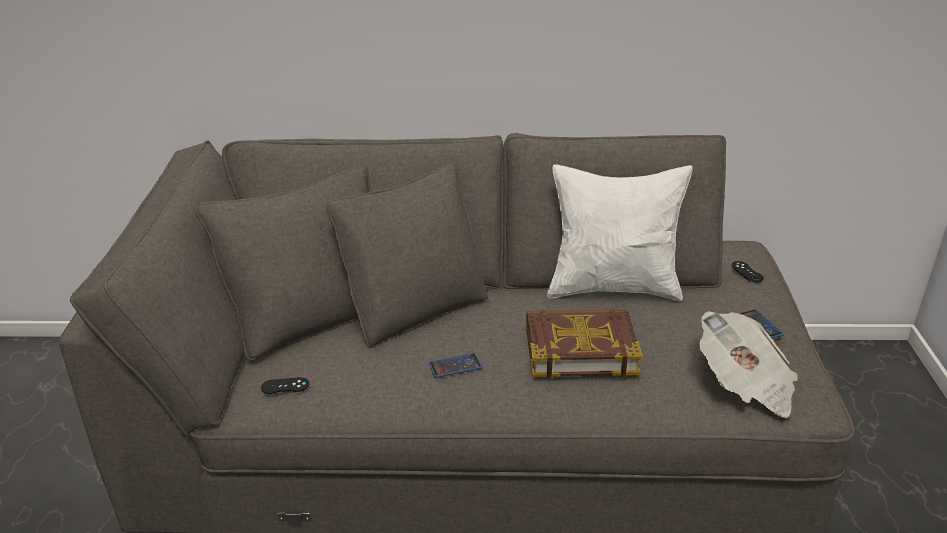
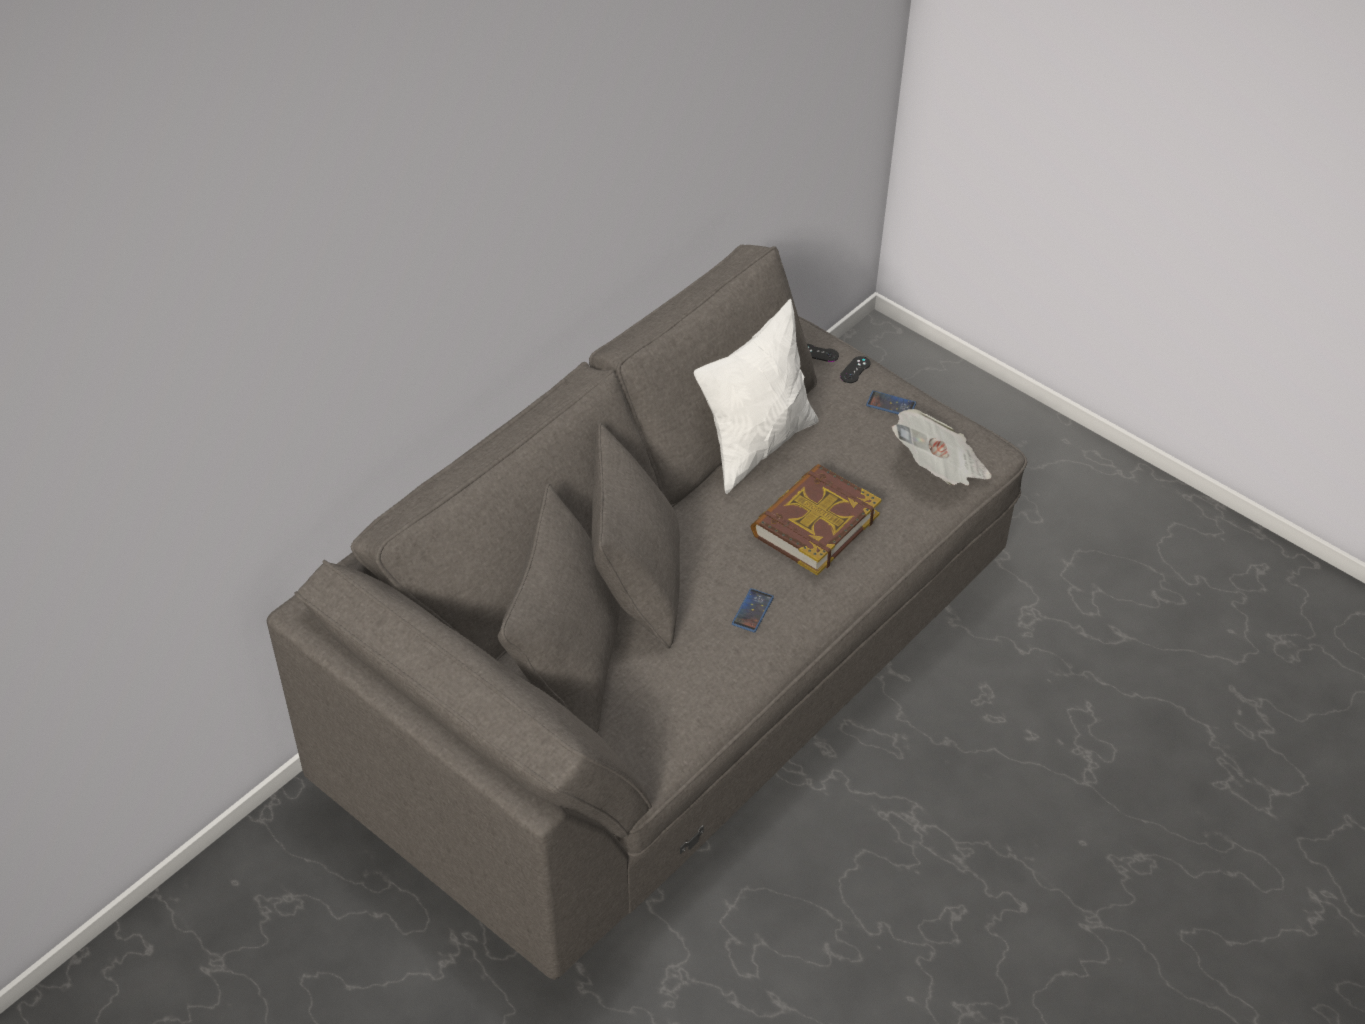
camera: 50 degrees left, 15 degrees up
black game controller [261,377,309,394] -> black game controller moved to [840,356,871,383]

